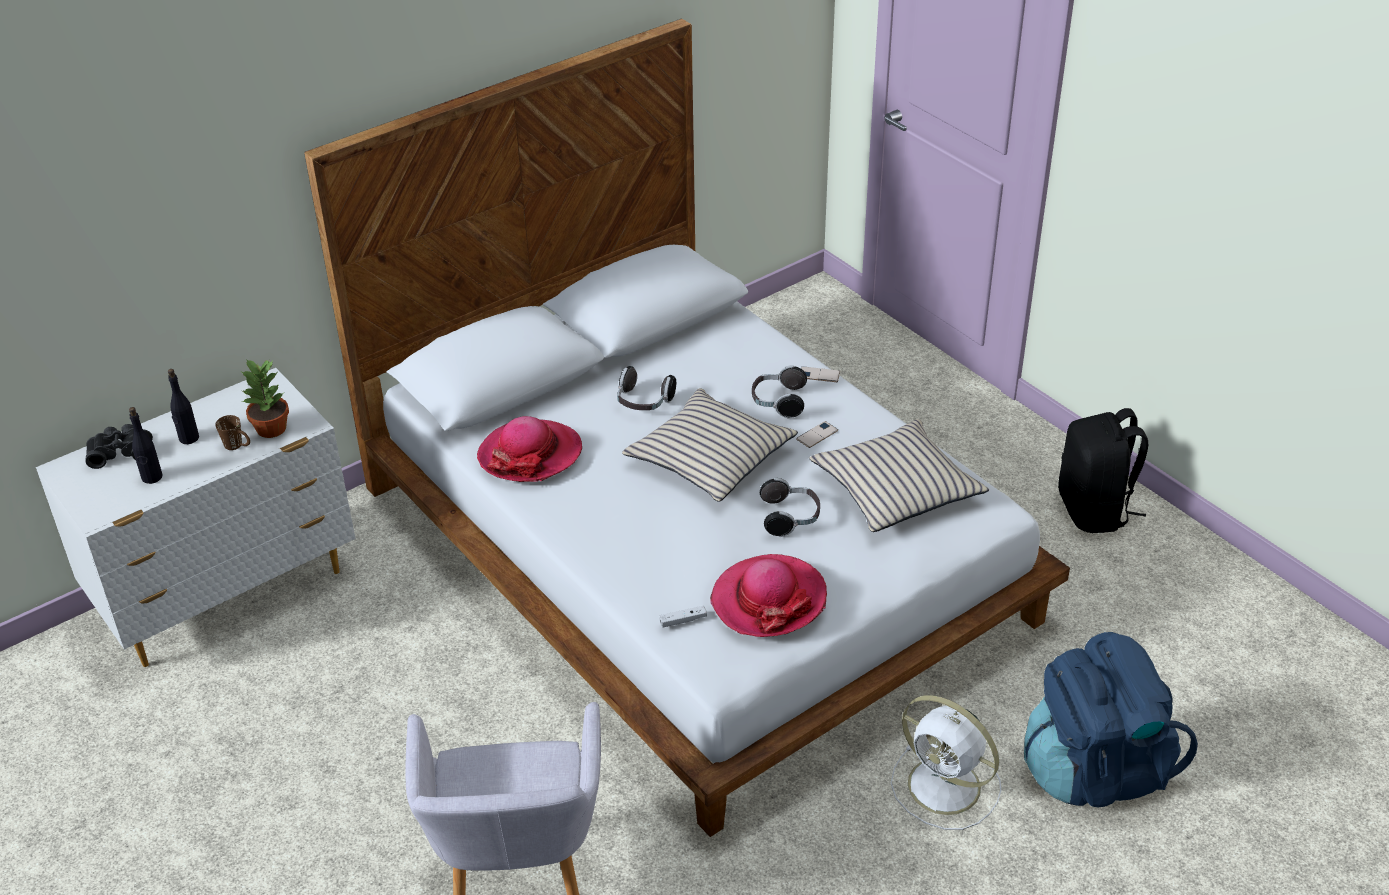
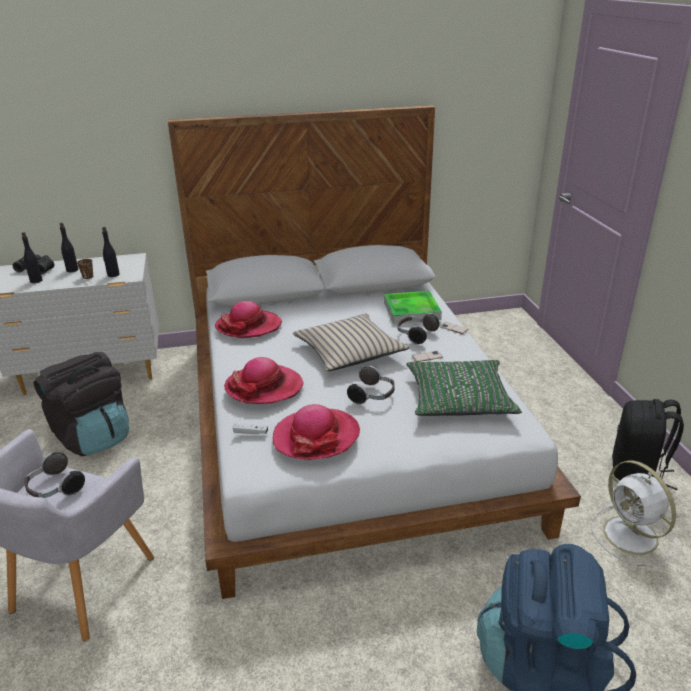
camera: 25 degrees right, 10 degrees down
potted plant [241,359,289,438] -> black bottle [102,227,120,277]
headphones [617,366,676,410] -> headphones moved to [24,452,85,498]
beige pillow [810,419,989,532] -> green pillow [407,360,522,416]
white fan [891,695,1001,830] -> white fan moved to [591,460,676,566]
none -> black backpack [34,352,129,456]
none -> hat [224,357,304,404]
none -> tray [384,291,442,324]

